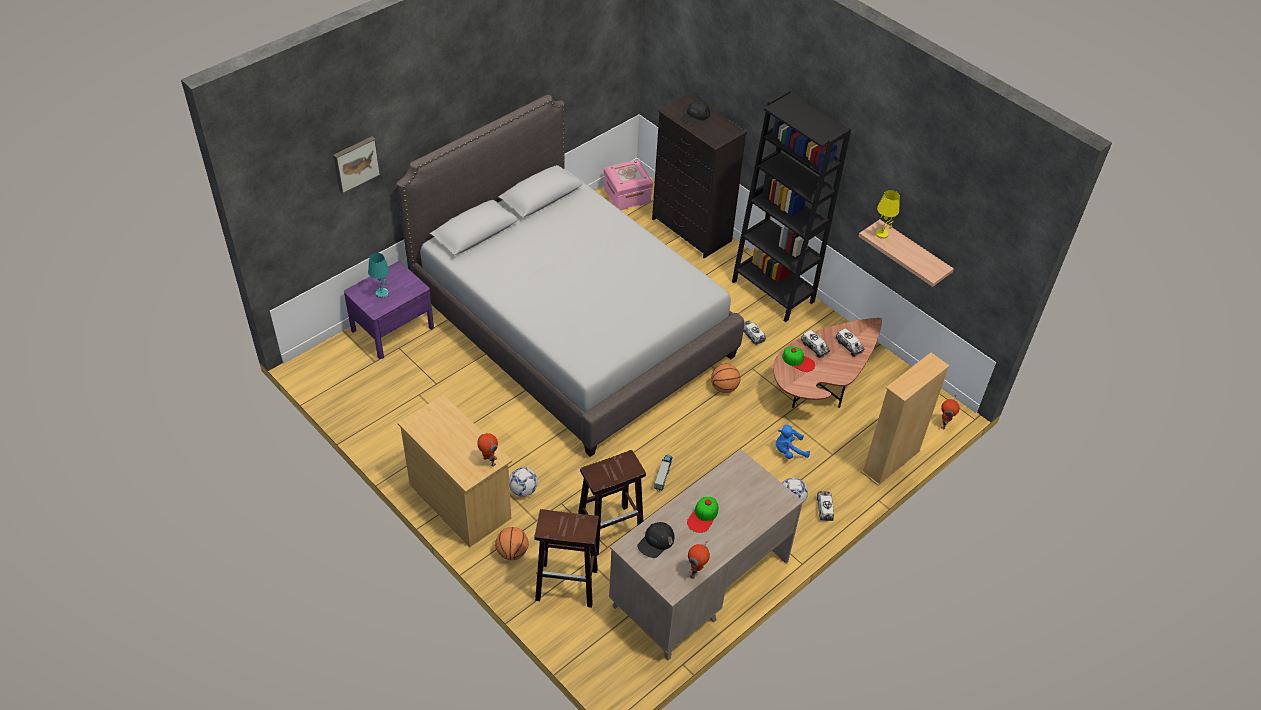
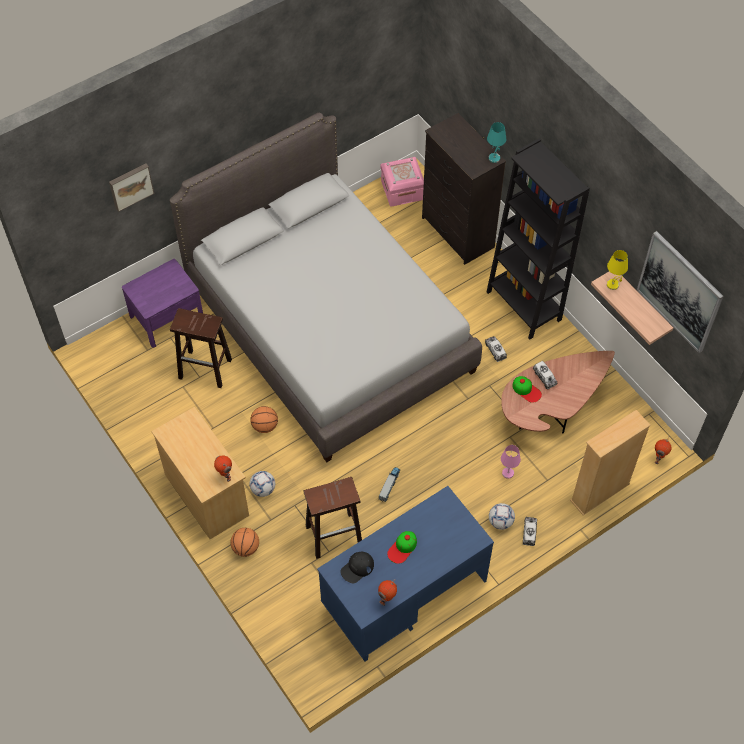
camera: 10 degrees right, 10 degrees up
turquoise table lamp [368,253,389,298] -> turquoise table lamp moved to [487,122,506,163]
brown stool [534,509,599,608] -> brown stool moved to [170,308,232,388]
beige desk [609,449,803,661] -> blue desk [317,486,494,662]
black cap [681,101,710,125] -> none
basketball [711,364,741,393] -> basketball moved to [250,406,278,433]
blue plush toy [776,425,810,459] -> pink table lamp [501,445,521,479]
toy truck [835,328,864,357] -> none
none -> picture [637,231,724,353]

